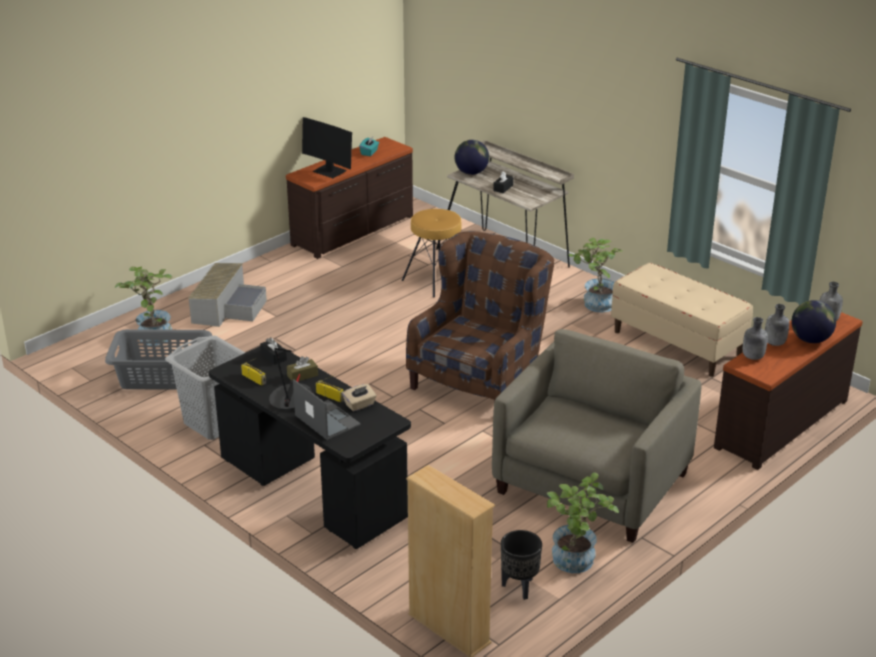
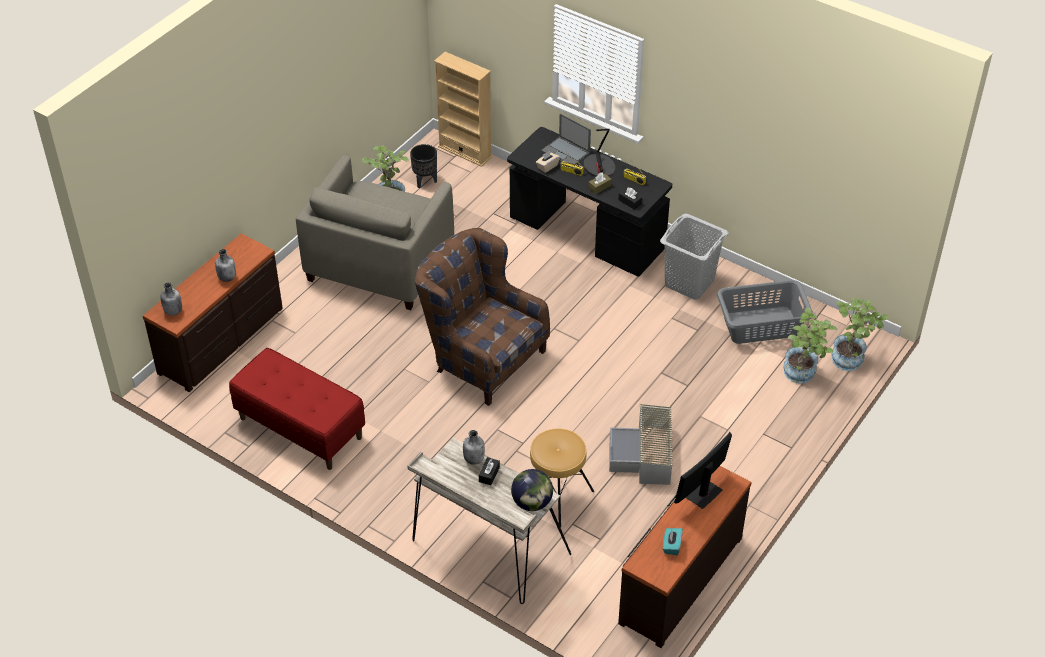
camera: 170 degrees right, 15 degrees up
grey storage box [188,263,267,327] -> grey storage box moved to [609,404,673,485]
monitor [302,117,352,178] -> monitor turned 75 degrees counterclockwise [674,432,732,509]
brown armchair [406,232,554,402] -> brown armchair turned 105 degrees clockwise [415,228,550,406]
potted plant [568,238,623,312] -> potted plant moved to [832,298,888,371]
beige bench [611,263,753,377] -> red bench [229,348,365,470]
grey bottle [743,317,768,360] -> grey bottle moved to [463,430,485,465]
globe [791,300,836,343] -> none

